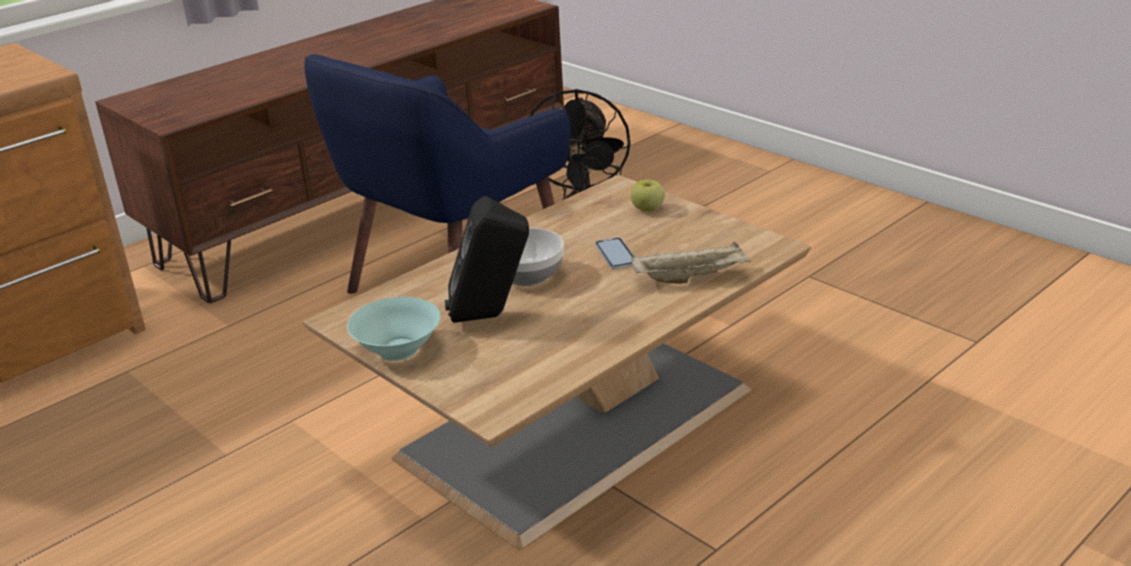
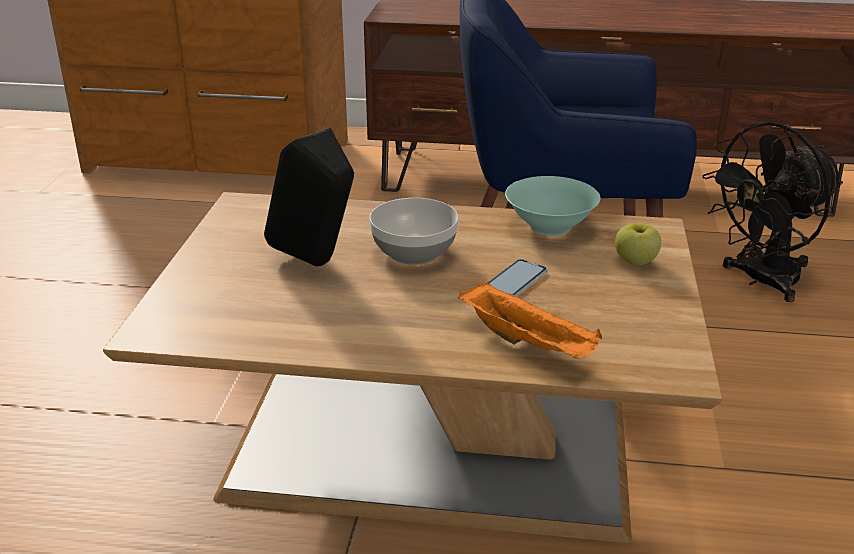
camera: 50 degrees right, 0 degrees up
turquoise bowl [347,297,441,361] -> turquoise bowl moved to [505,176,600,236]
beige tray [631,242,751,284] -> orange tray [458,282,602,359]

